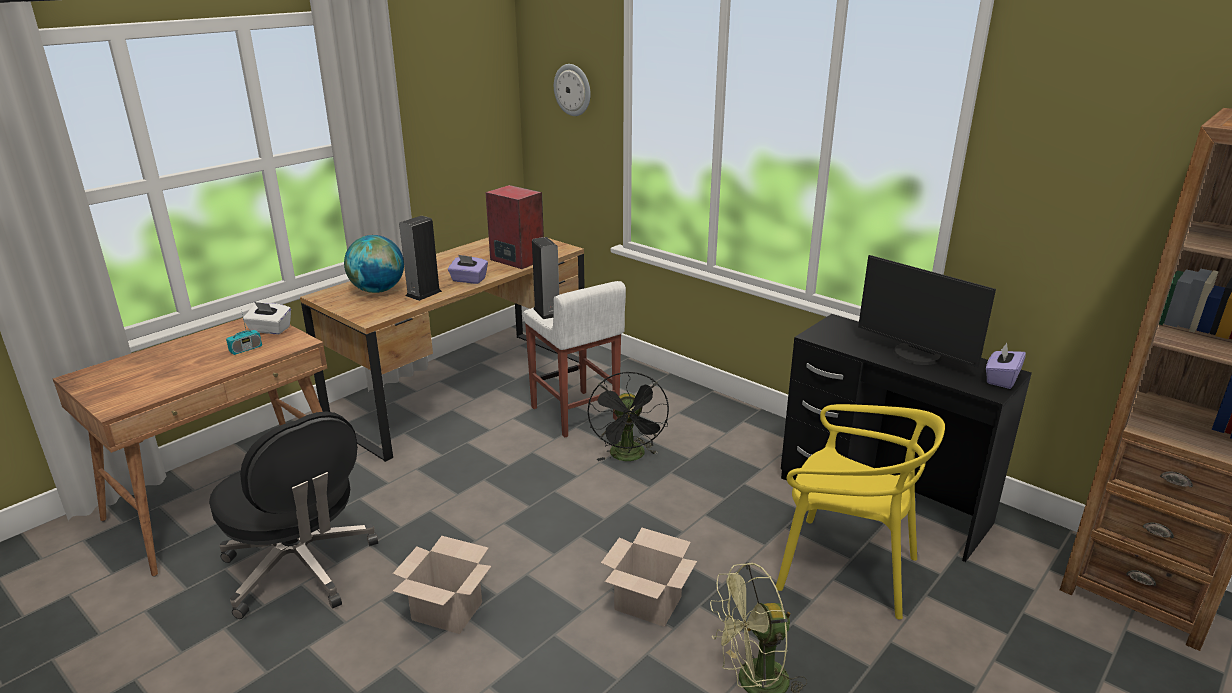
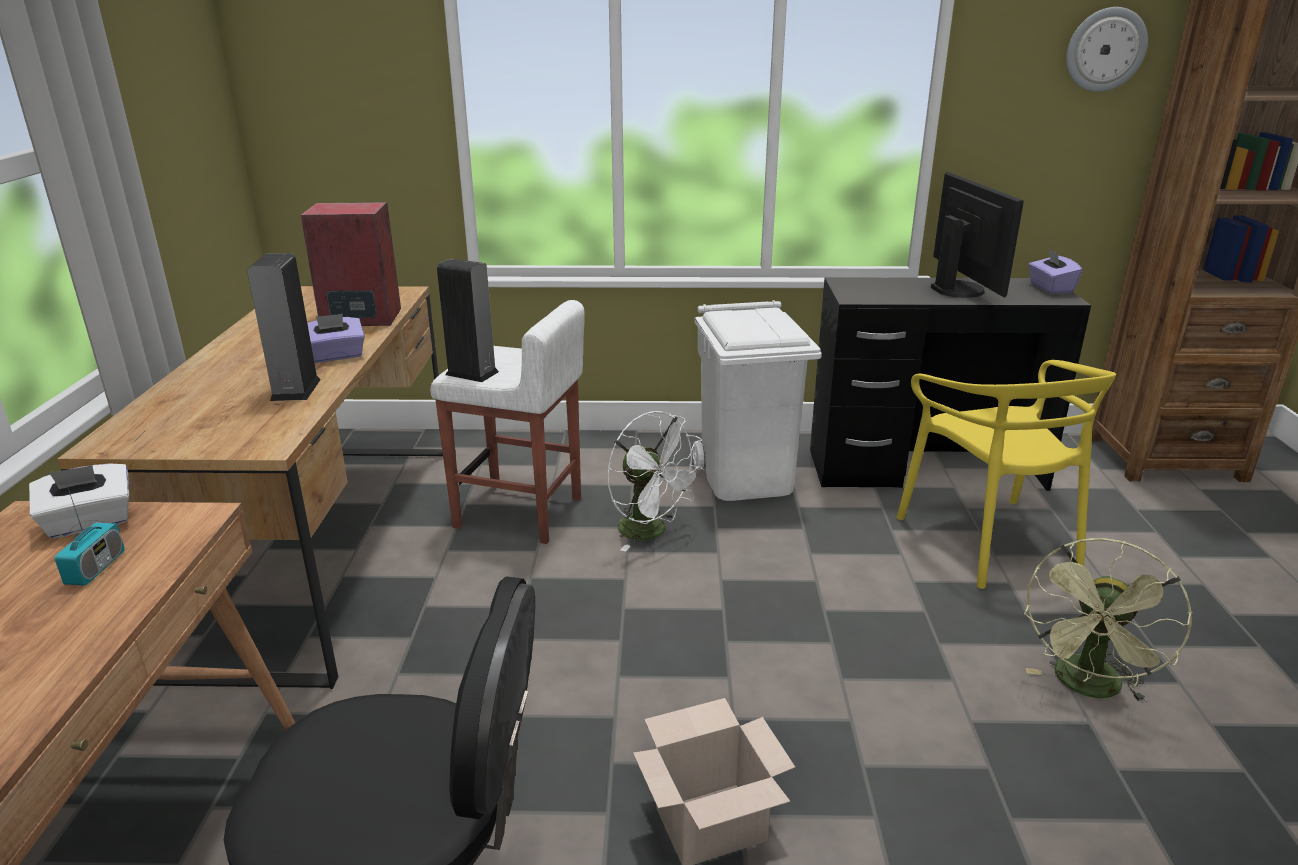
camera: 40 degrees left, 0 degrees up
globe [344,235,404,293] -> none
wall clock [554,64,591,116] -> wall clock moved to [1066,7,1148,92]
black fan [587,371,669,461] -> white fan [607,411,704,551]
cardboard box [601,528,697,627] -> none
yellow chair [776,404,945,620] -> yellow chair turned 90 degrees clockwise [897,360,1116,589]
monitor [858,255,996,367] -> monitor turned 105 degrees counterclockwise [931,172,1024,298]
none -> white trash can [692,300,822,501]

